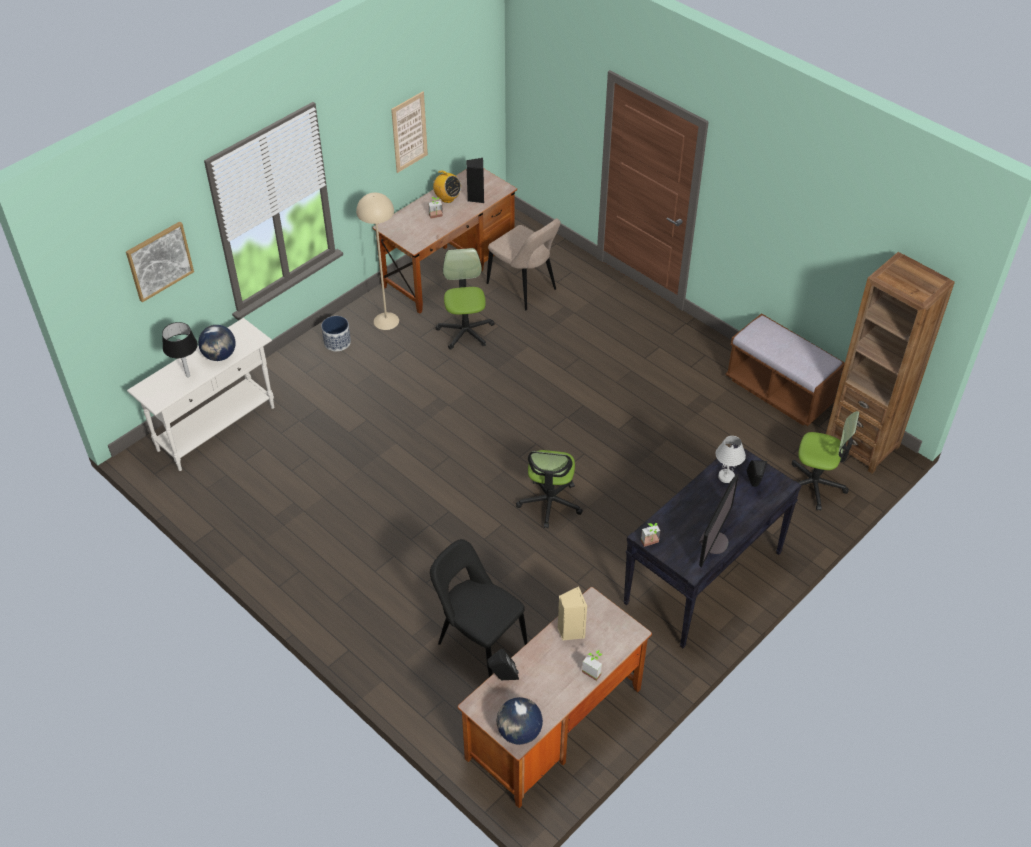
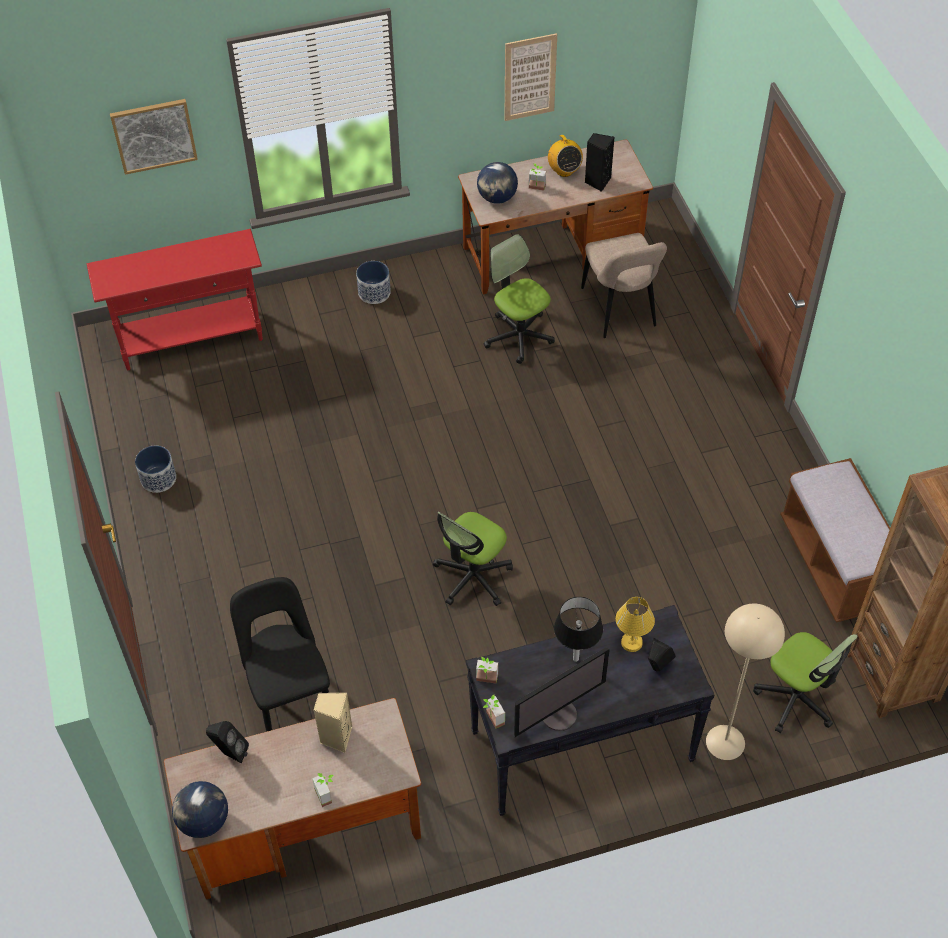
camera: 30 degrees right, 5 degrees up
white console table [127,318,274,471] -> red console table [87,229,263,370]
black table lamp [162,322,198,377] -> black table lamp moved to [554,597,603,662]
globe [198,325,236,361] -> globe moved to [477,162,518,204]
beige floor lamp [356,193,399,330] -> beige floor lamp moved to [706,604,785,760]
office chair [435,248,495,350] -> office chair turned 60 degrees counterclockwise [484,234,555,364]
white table lamp [716,436,746,483] -> yellow table lamp [616,597,655,652]
none -> planter [135,446,176,493]
none -> potted plant [483,695,505,728]

